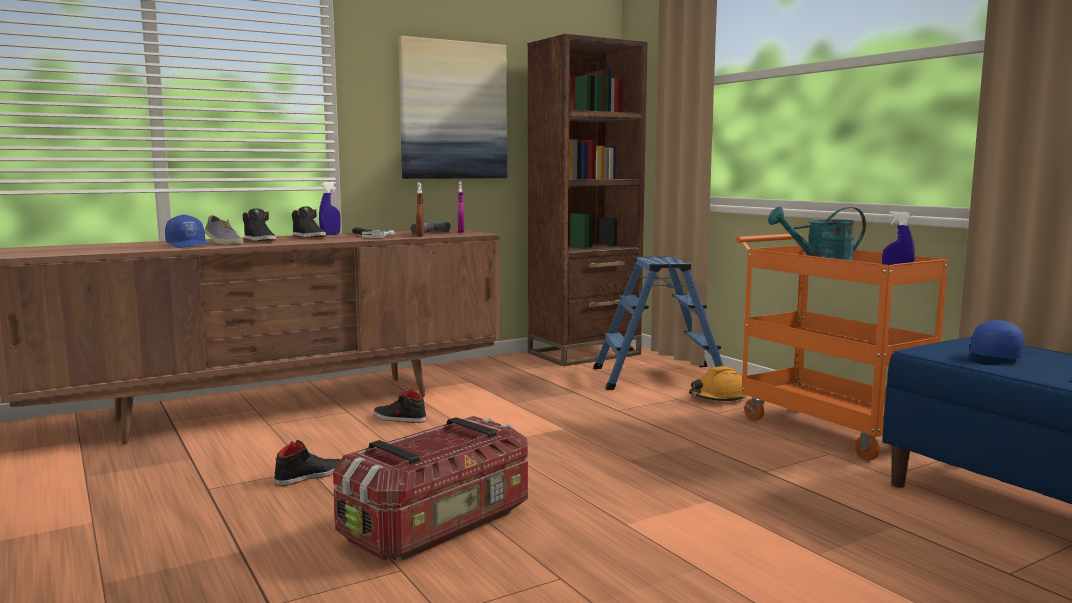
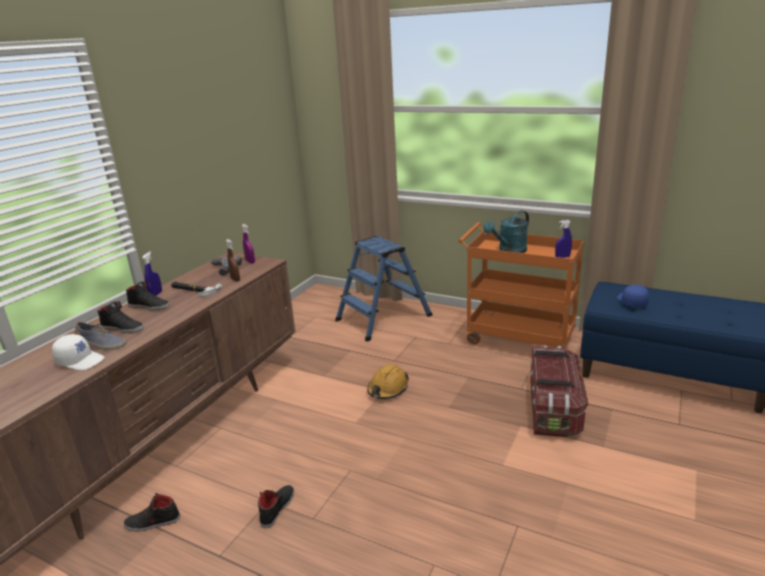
camera: 30 degrees left, 15 degrees up
blue cap [165,214,211,248] -> white cap [52,334,104,370]
storage box [333,416,528,560] -> storage box moved to [530,345,588,437]
black shoe [374,388,426,423] -> black shoe moved to [124,493,180,532]
picture [398,36,507,179] -> none
brown bookcase [527,34,648,366] -> none
orange hard hat [689,366,748,402] -> orange hard hat moved to [367,365,409,399]

